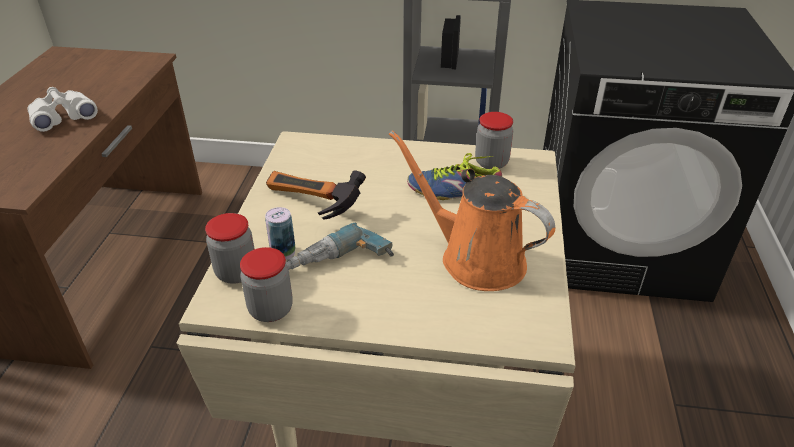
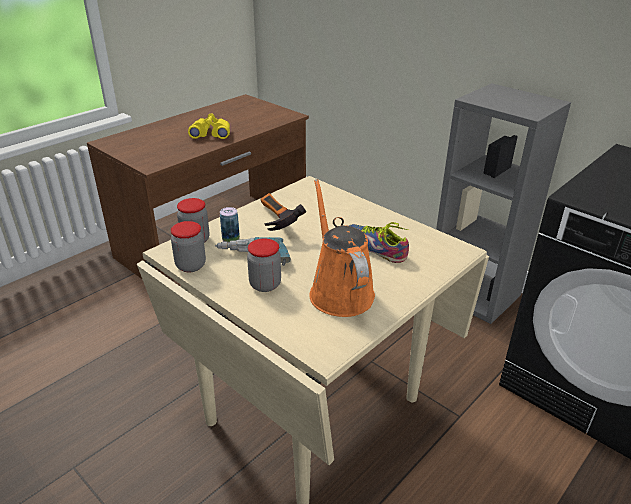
camera: 35 degrees right, 5 degrees down
white binoculars [27,87,98,132] -> yellow binoculars [188,113,230,139]
jar [475,112,513,169] -> jar moved to [247,238,281,292]

